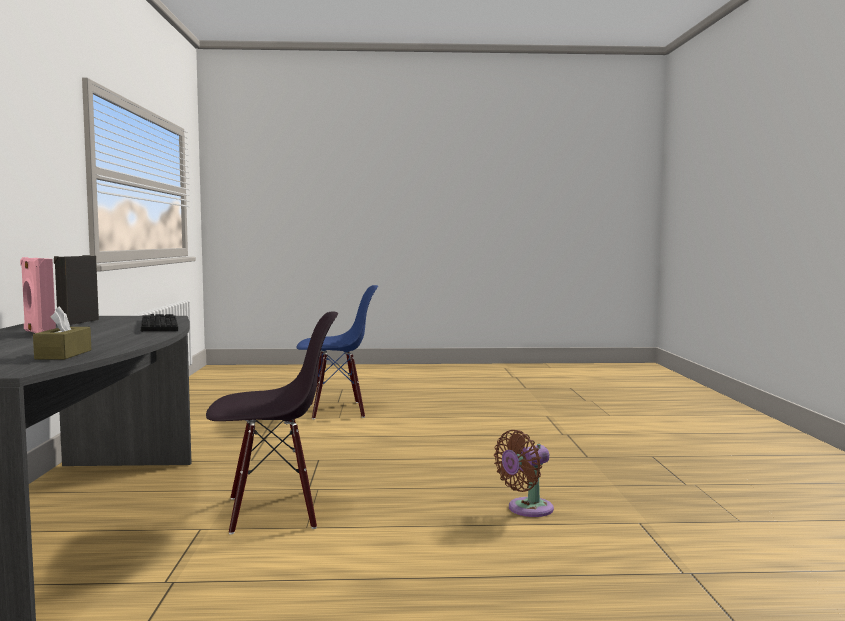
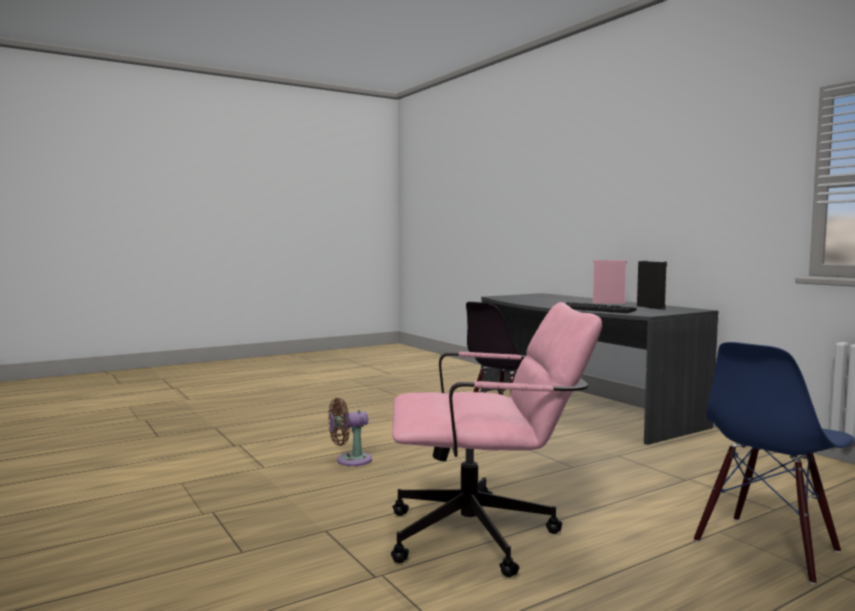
camera: 150 degrees right, 0 degrees up
brown tissue box [33,306,91,359] -> none
brown fan [494,430,554,517] -> brown fan turned 135 degrees counterclockwise [328,398,372,466]
none -> pink office chair [391,302,602,577]

